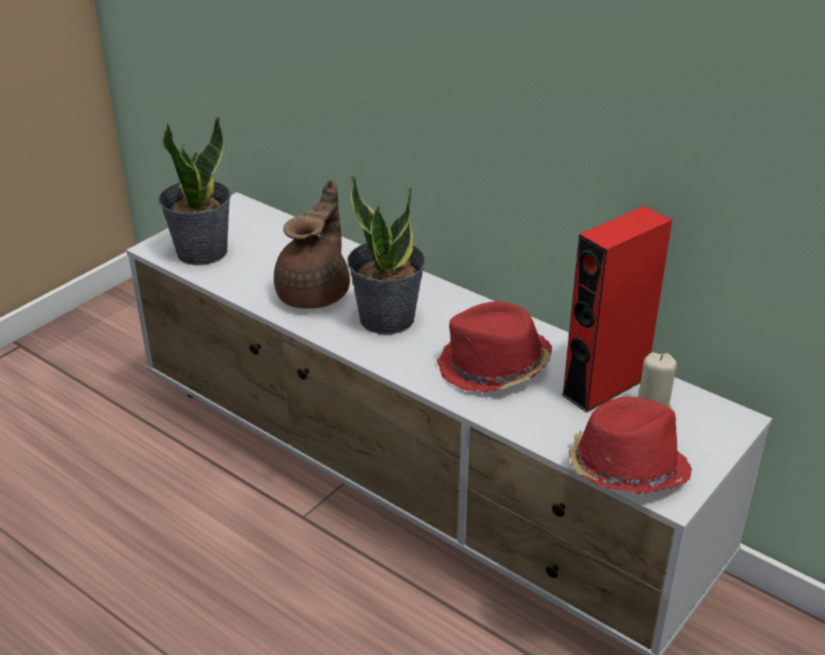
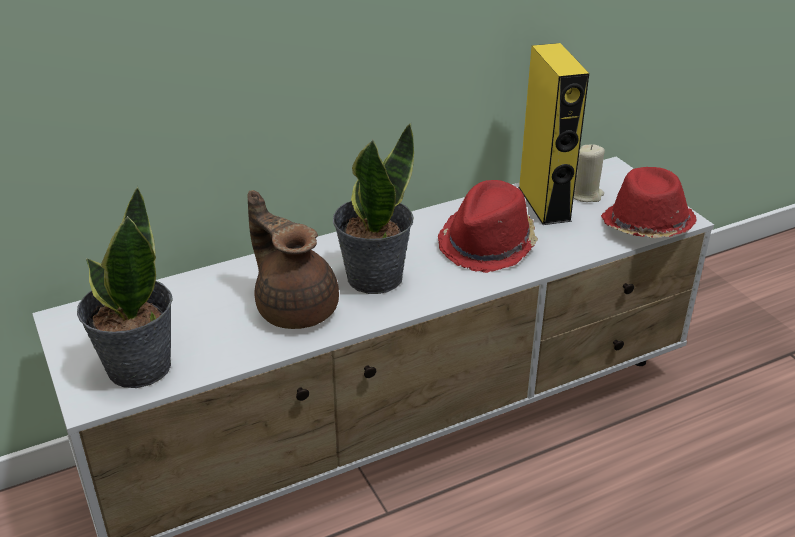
camera: 65 degrees left, 0 degrees up
red speaker [561,206,672,413] -> yellow speaker [518,43,589,225]

